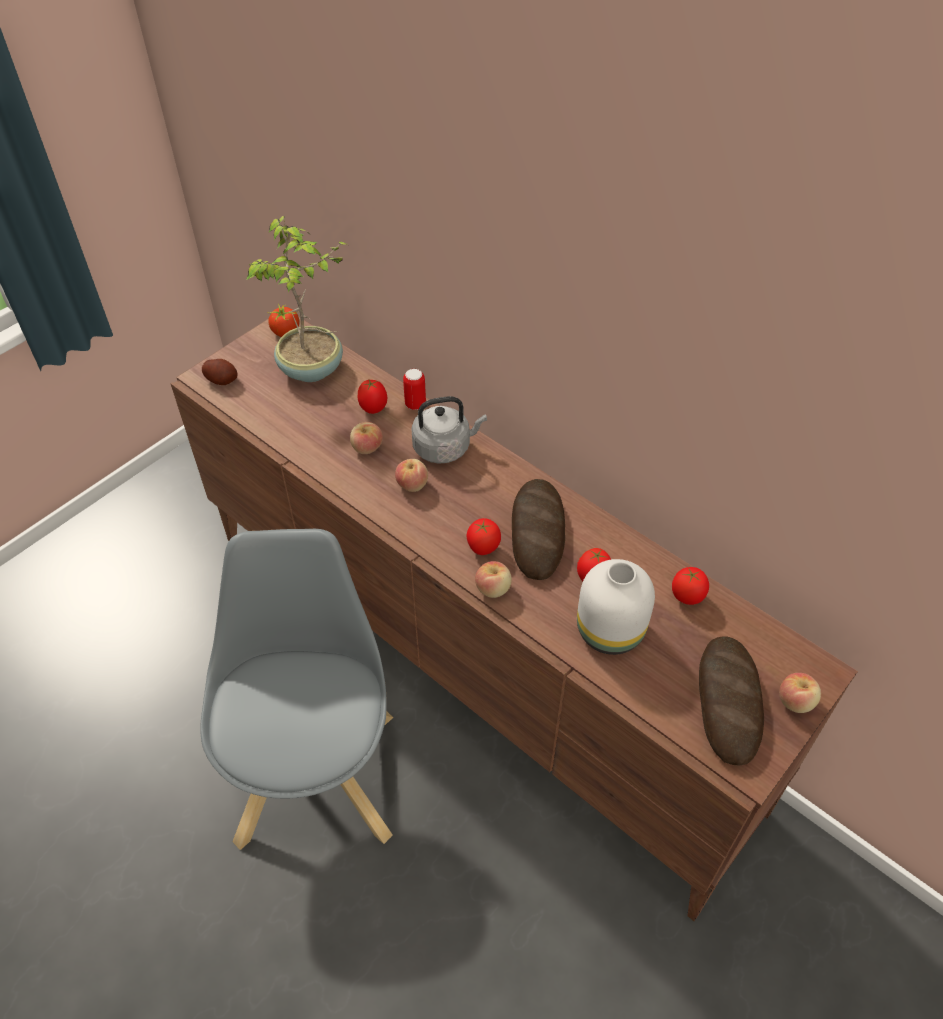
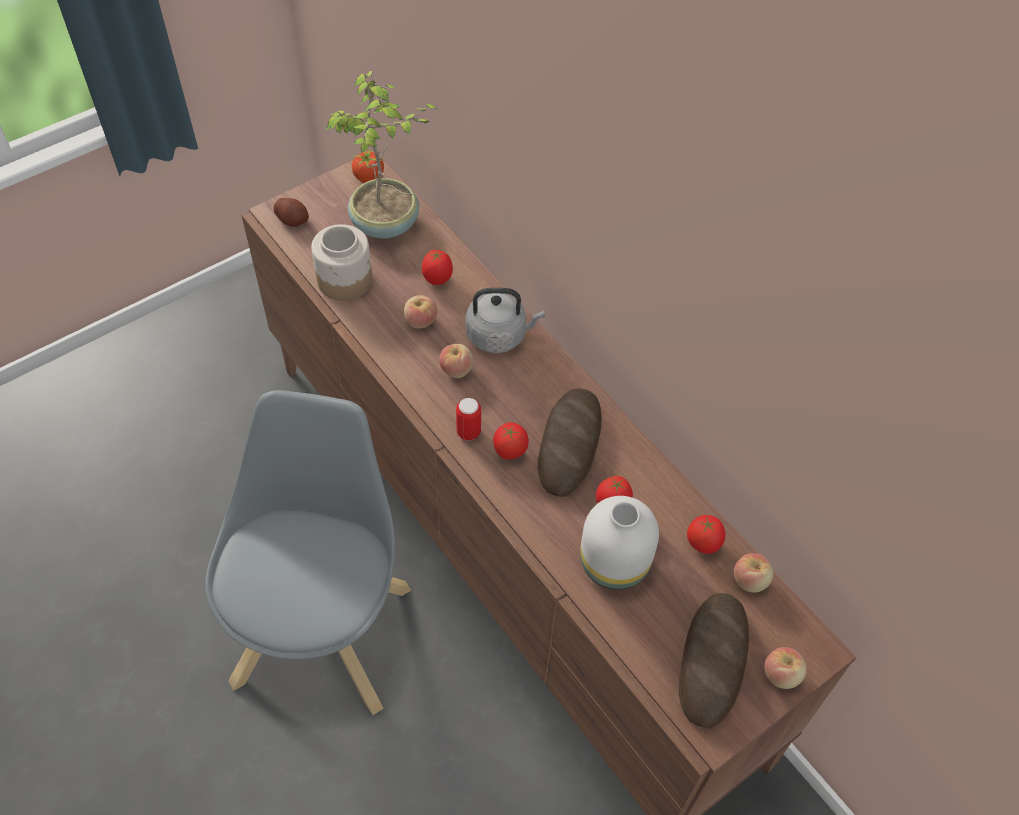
camera: 10 degrees right, 5 degrees up
can [403,369,426,410] -> can moved to [456,398,481,441]
apple [475,561,512,598] -> apple moved to [734,553,773,593]
none -> jar [311,224,372,301]

